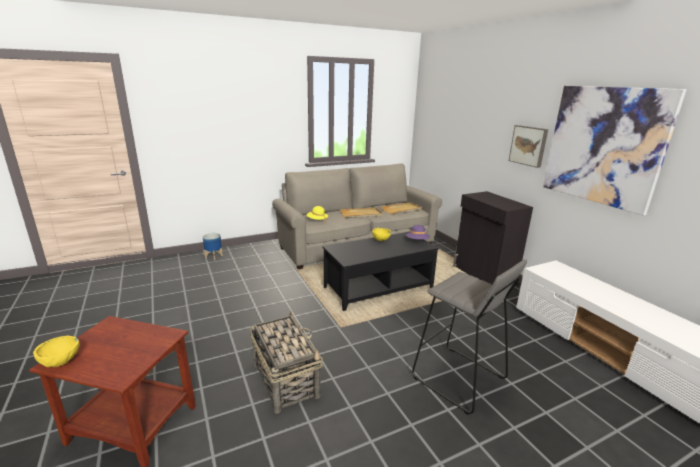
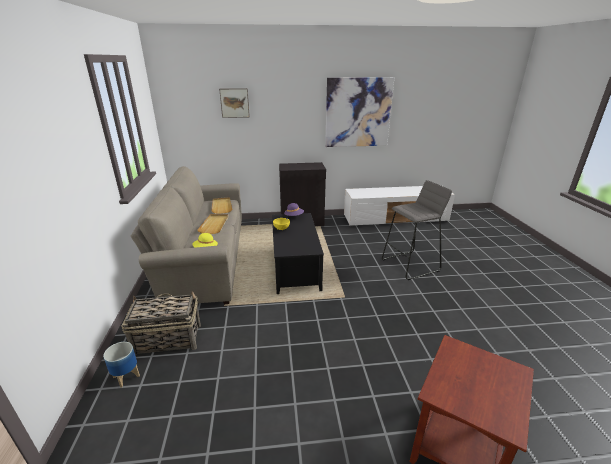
camera: 70 degrees left, 5 degrees up
yellow bowl [33,336,80,367] -> none
basket [250,311,323,414] -> basket moved to [121,291,201,356]
picture [509,125,548,168] -> picture moved to [219,88,250,118]

